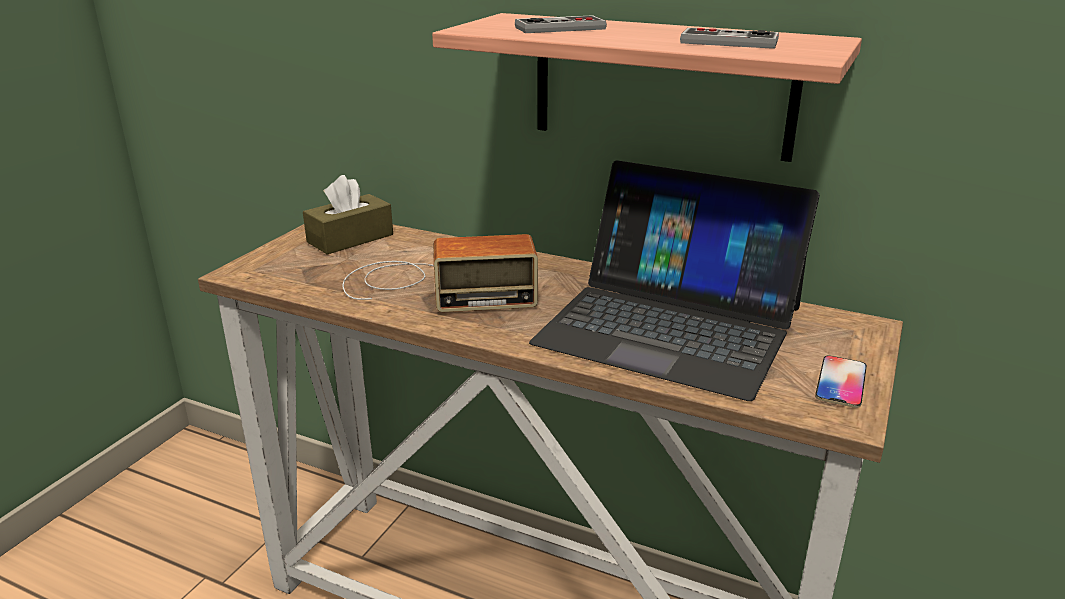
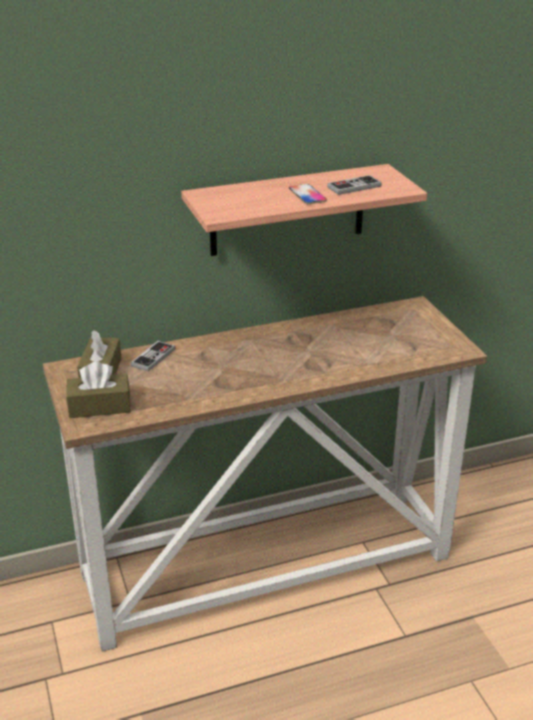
camera: 45 degrees left, 5 degrees up
radio [342,234,538,312] -> none
game controller [515,15,607,33] -> game controller moved to [131,341,176,372]
laptop [529,160,820,401] -> none
phone [815,356,867,408] -> phone moved to [289,184,327,204]
none -> brown tissue box [66,361,131,418]

